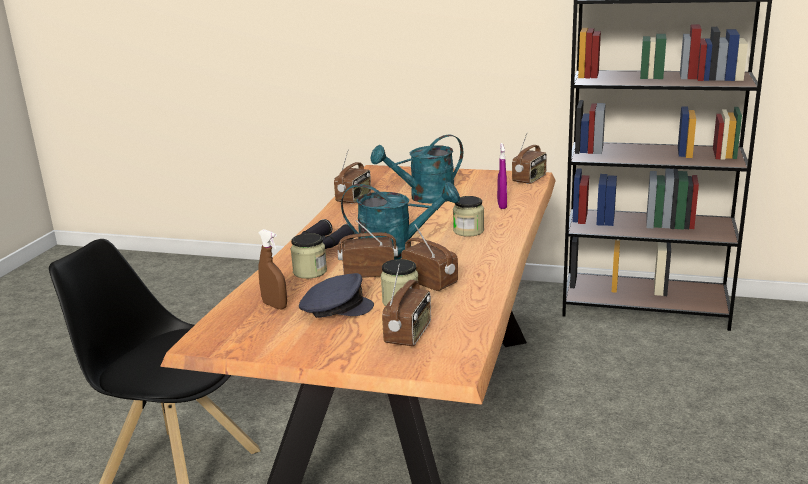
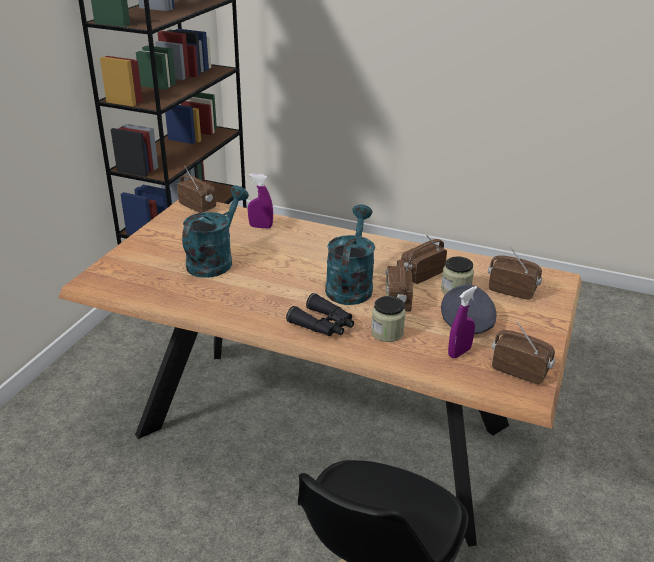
camera: 85 degrees left, 10 degrees up
brown spray bottle [258,229,287,309] -> purple spray bottle [448,286,477,358]
radio [334,151,371,204] -> radio moved to [492,322,555,384]
turquoise watering can [370,134,463,204] -> turquoise watering can turned 135 degrees counterclockwise [182,186,249,278]
jar [453,196,484,237] -> none

